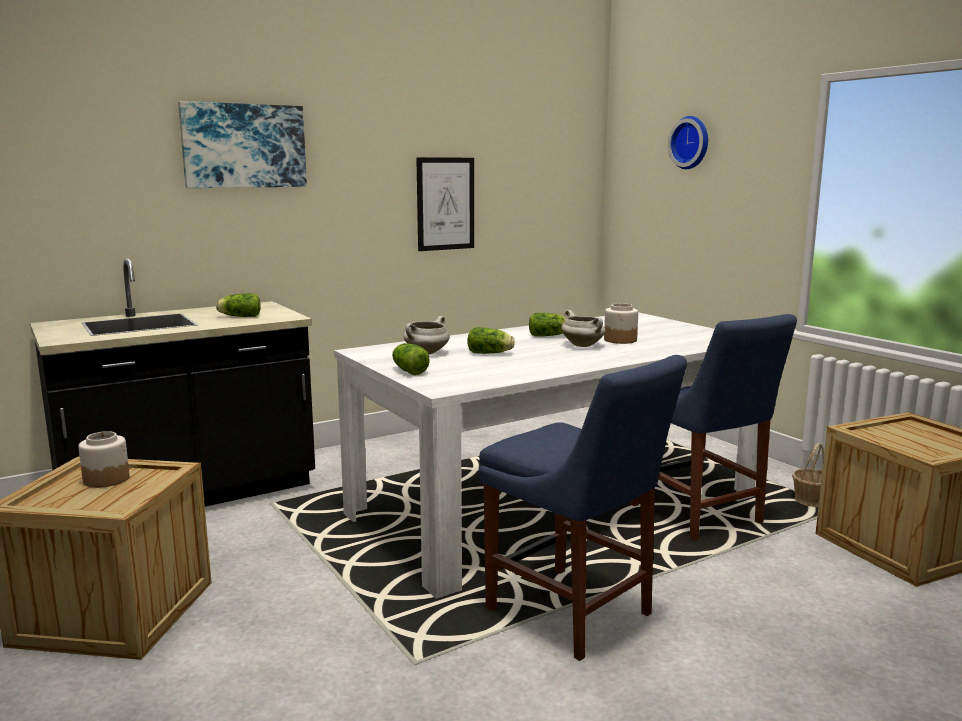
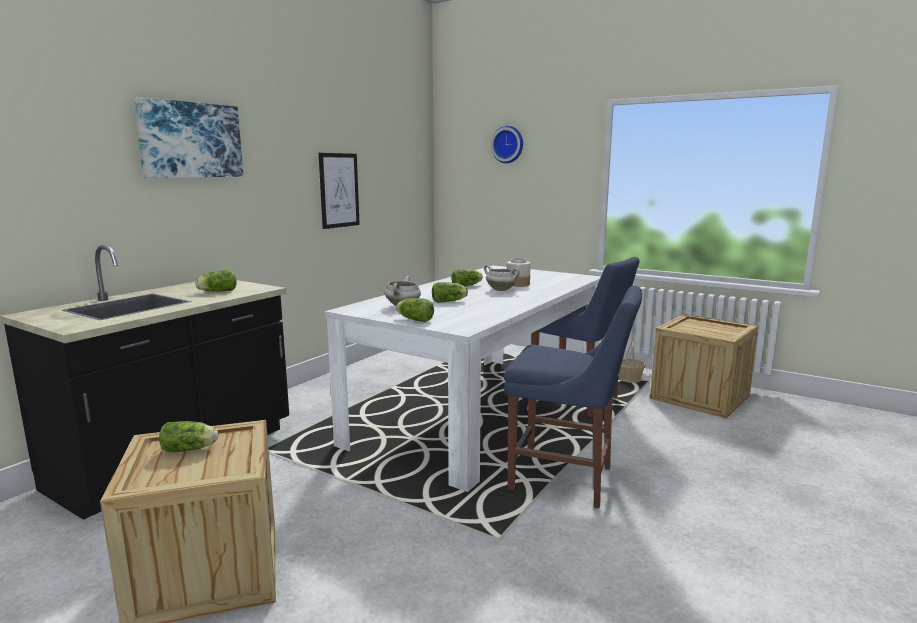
camera: 25 degrees left, 0 degrees up
jar [78,431,129,488] -> lettuce [159,421,218,452]

